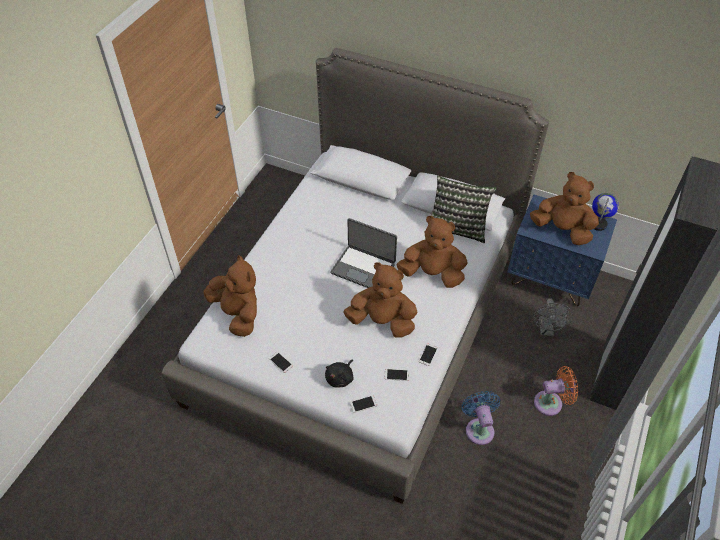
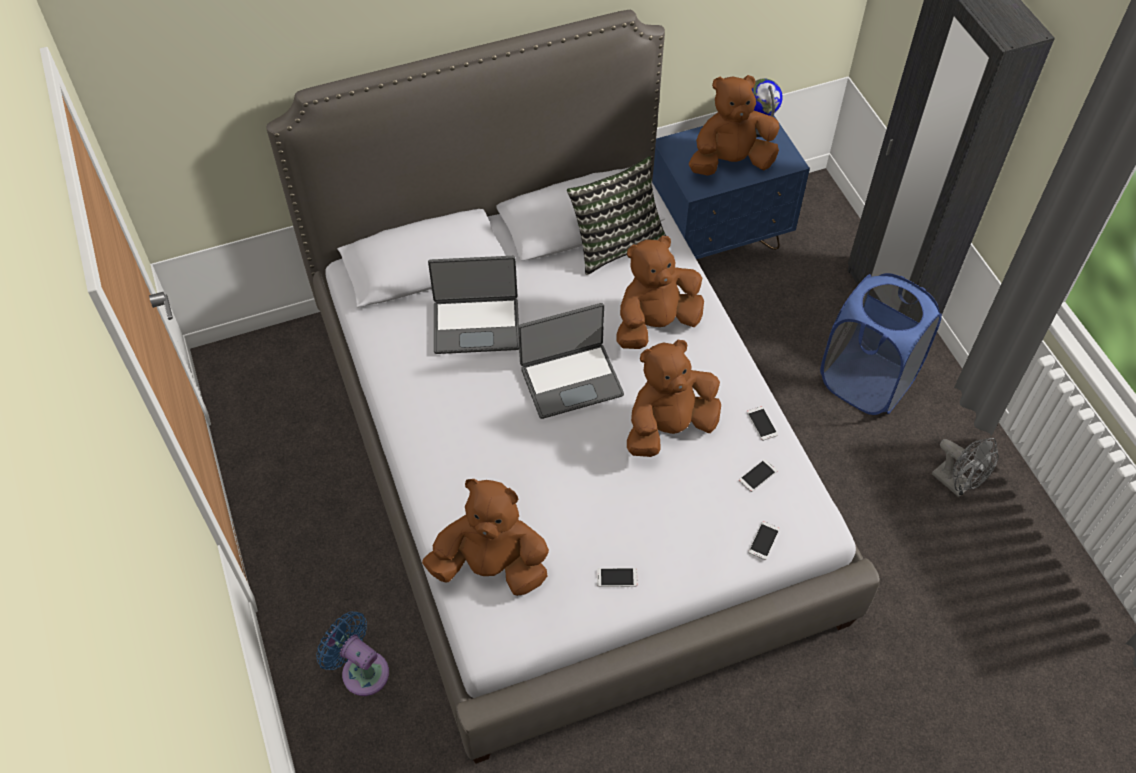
camera: 45 degrees left, 5 degrees up
black plush toy [325,360,354,388] -> none
blue fan [461,391,501,445] -> blue fan moved to [316,611,389,696]
grey fan [533,298,573,336] -> grey fan moved to [932,438,999,497]
orange fan [534,366,578,416] -> blue laundry basket [820,273,942,415]
none -> laptop [428,256,519,354]

